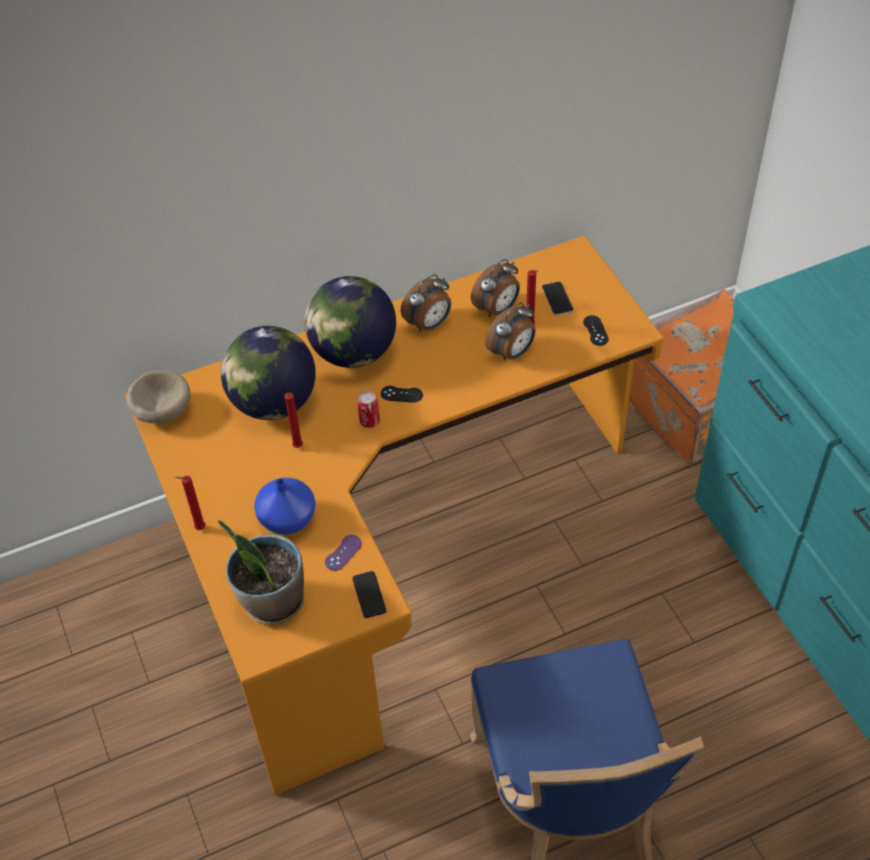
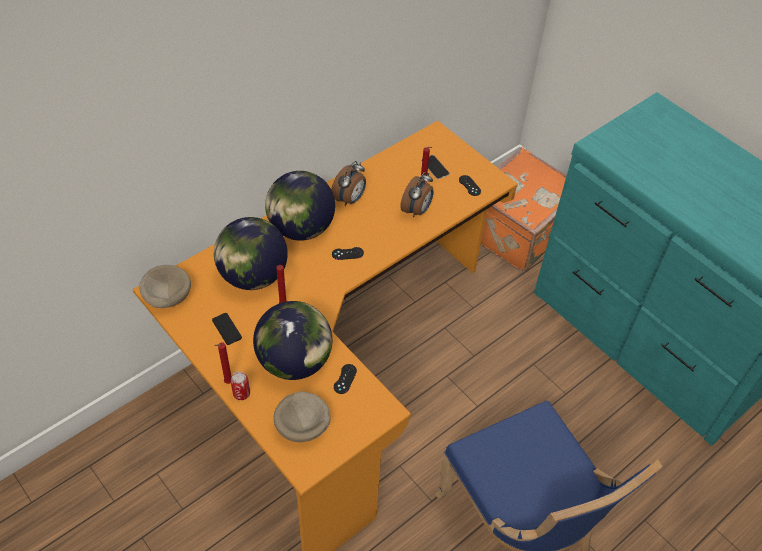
camera: 20 degrees left, 0 degrees up
potted plant [218,520,304,624] -> beige bowl [274,391,331,442]
blue vase [254,478,315,535] -> globe [253,301,332,380]
purple game controller [325,535,362,571] -> black game controller [334,364,357,394]
phone [352,571,386,618] -> phone moved to [212,313,242,345]
can [357,391,380,428] -> can moved to [231,371,250,400]
alarm clock [471,259,520,317] -> none

